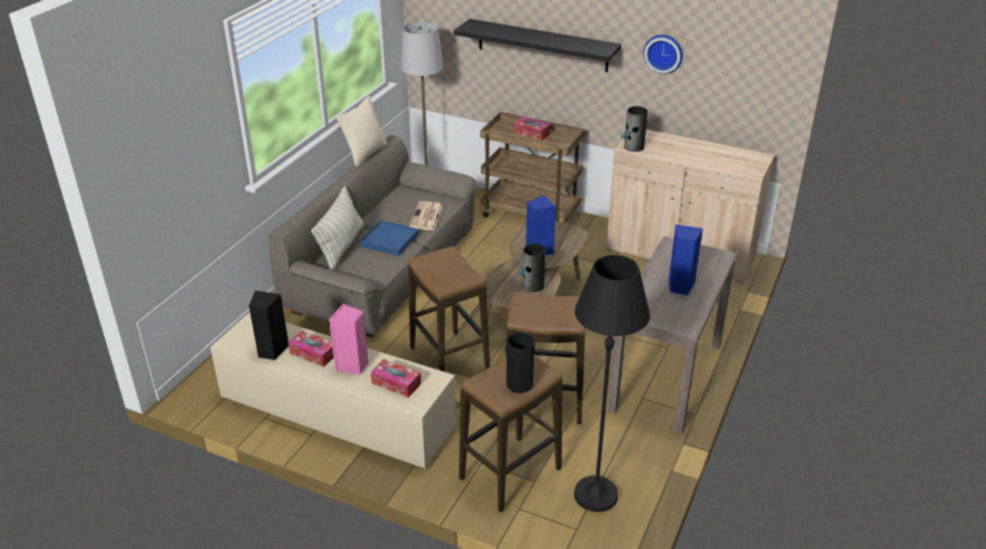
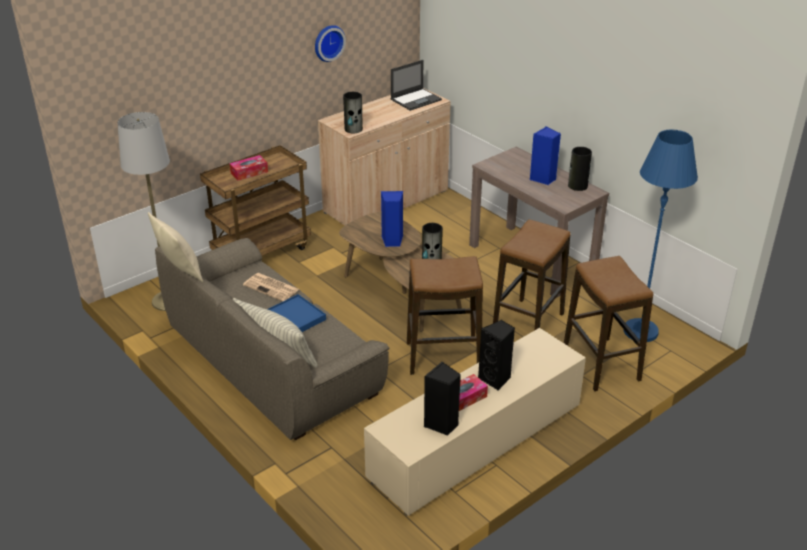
camera: 65 degrees left, 0 degrees up
pink speaker [329,303,369,375] -> black speaker [478,320,515,391]
tissue box [371,359,421,398] -> none
black shelf [453,19,621,72] -> none
vase [506,332,535,393] -> vase moved to [568,147,592,191]
black floor lamp [574,255,650,512] -> blue floor lamp [623,130,698,342]
none -> laptop [391,60,442,111]

